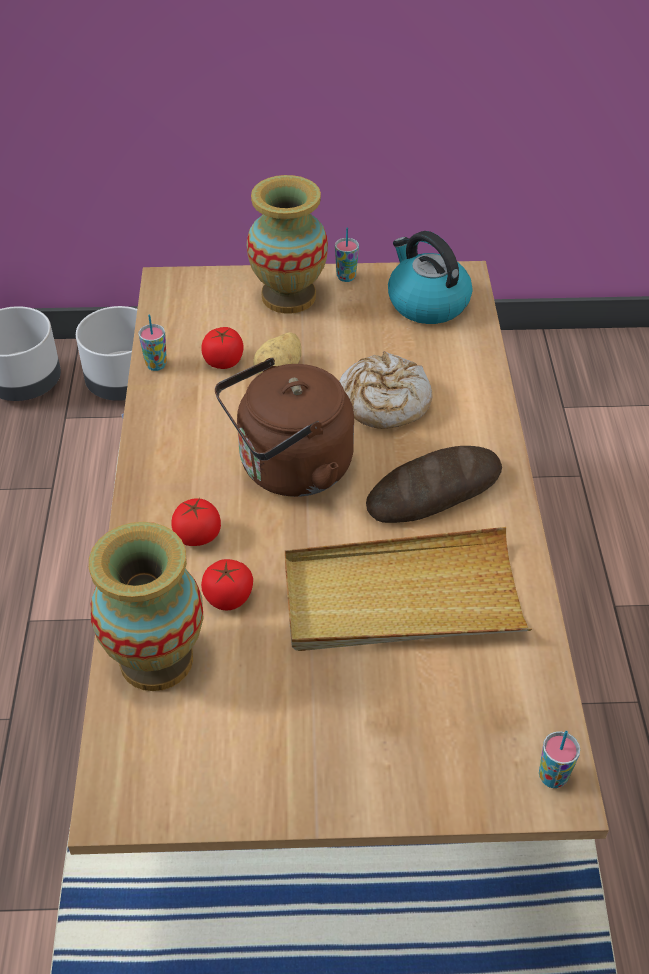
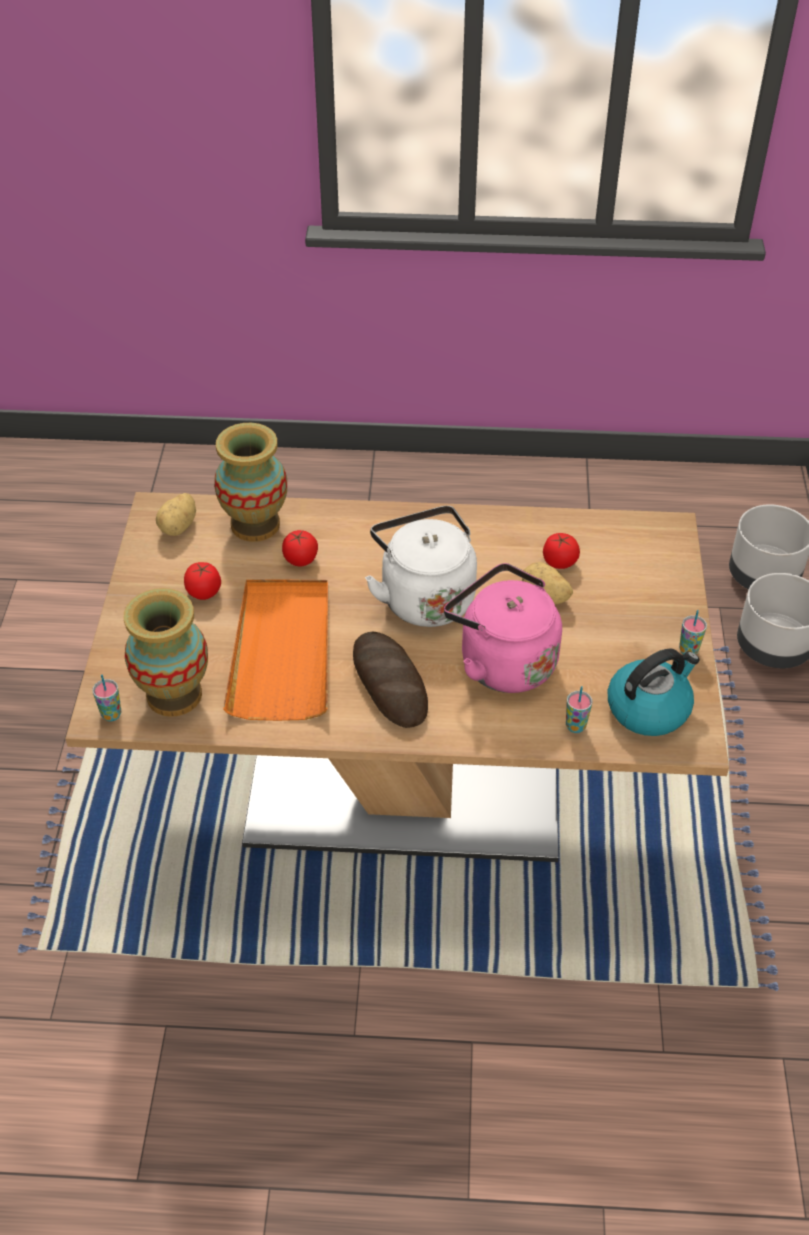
camera: 95 degrees right, 0 degrees up
cup [139,315,167,371] -> cup moved to [566,686,592,733]
tomato [171,498,221,546] -> tomato moved to [184,562,221,600]
brown kettle [215,358,354,497] -> white kettle [365,506,477,627]
vase [247,175,328,314] -> vase moved to [124,588,208,717]
beige tray [285,527,532,651] -> orange tray [223,579,328,721]
bread [339,351,433,429] -> pink kettle [444,563,562,693]
none -> potato [156,493,196,536]

